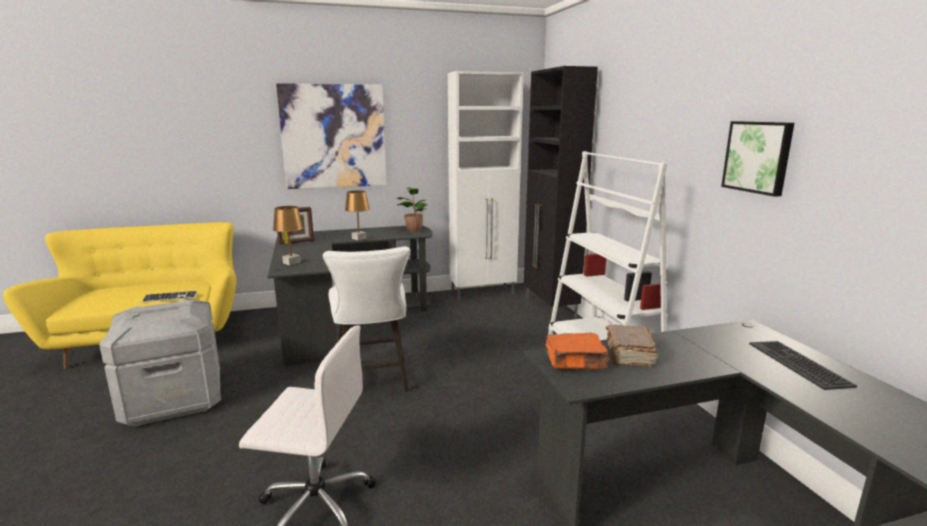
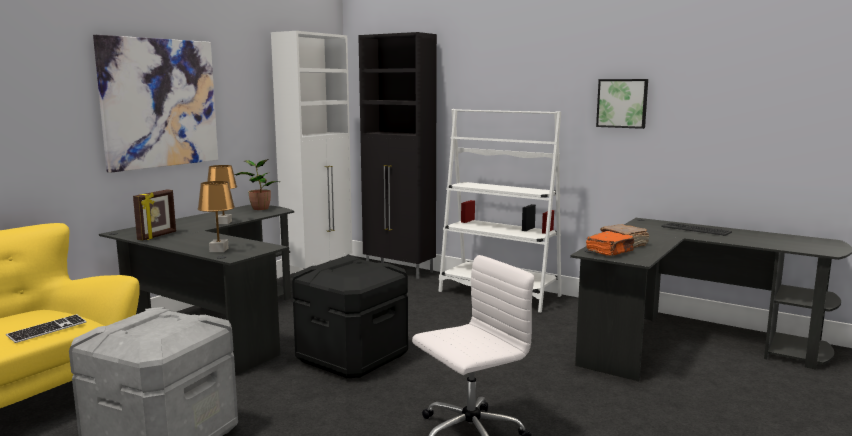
camera: 40 degrees left, 5 degrees down
white stool [323,246,411,392] -> black storage box [292,256,408,378]

